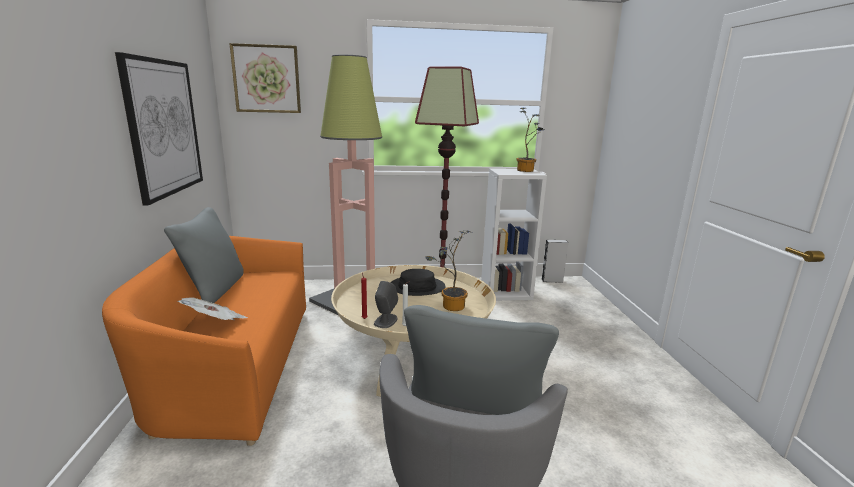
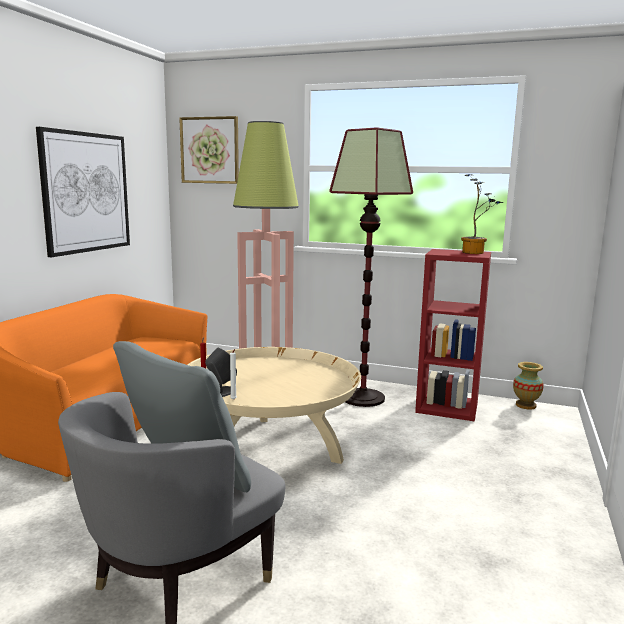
camera: 25 degrees right, 5 degrees down
grey pillow [164,207,244,303] -> none
newspaper [177,298,248,320] -> none
black hat [390,269,446,296] -> none
potted plant [425,230,470,311] -> none
white bookcase [481,168,547,301] -> red bookcase [415,249,491,421]
grey speaker [542,240,568,283] -> vase [513,362,544,410]

